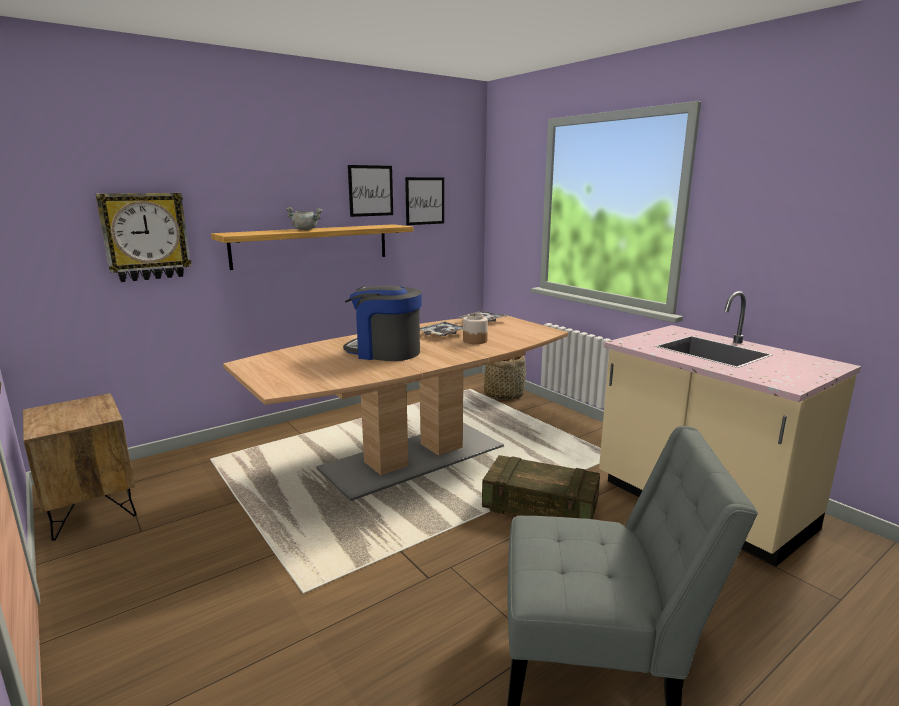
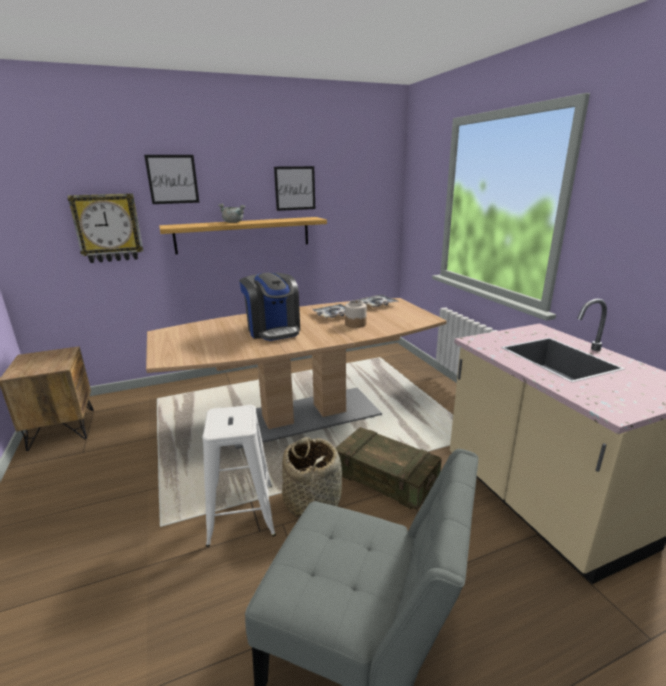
camera: 15 degrees right, 5 degrees up
coffee machine [343,286,422,361] -> coffee machine turned 150 degrees counterclockwise [239,273,300,341]
picture [405,177,444,225] -> picture moved to [144,155,199,204]
basket [484,356,526,400] -> basket moved to [282,437,342,518]
none -> white stool [202,405,276,547]

